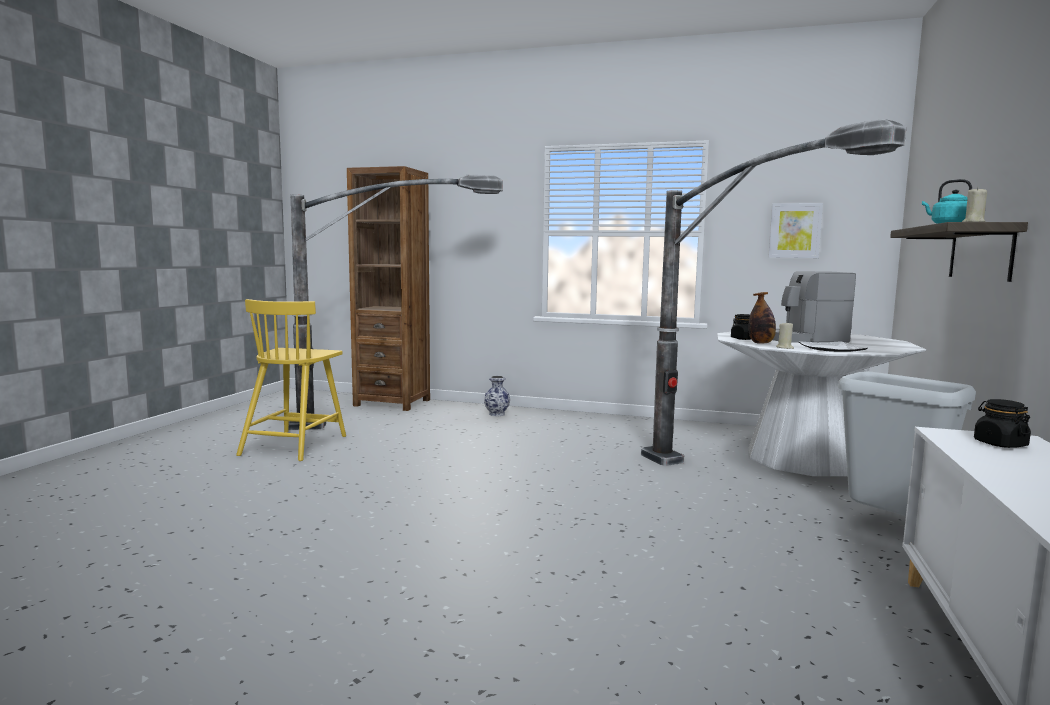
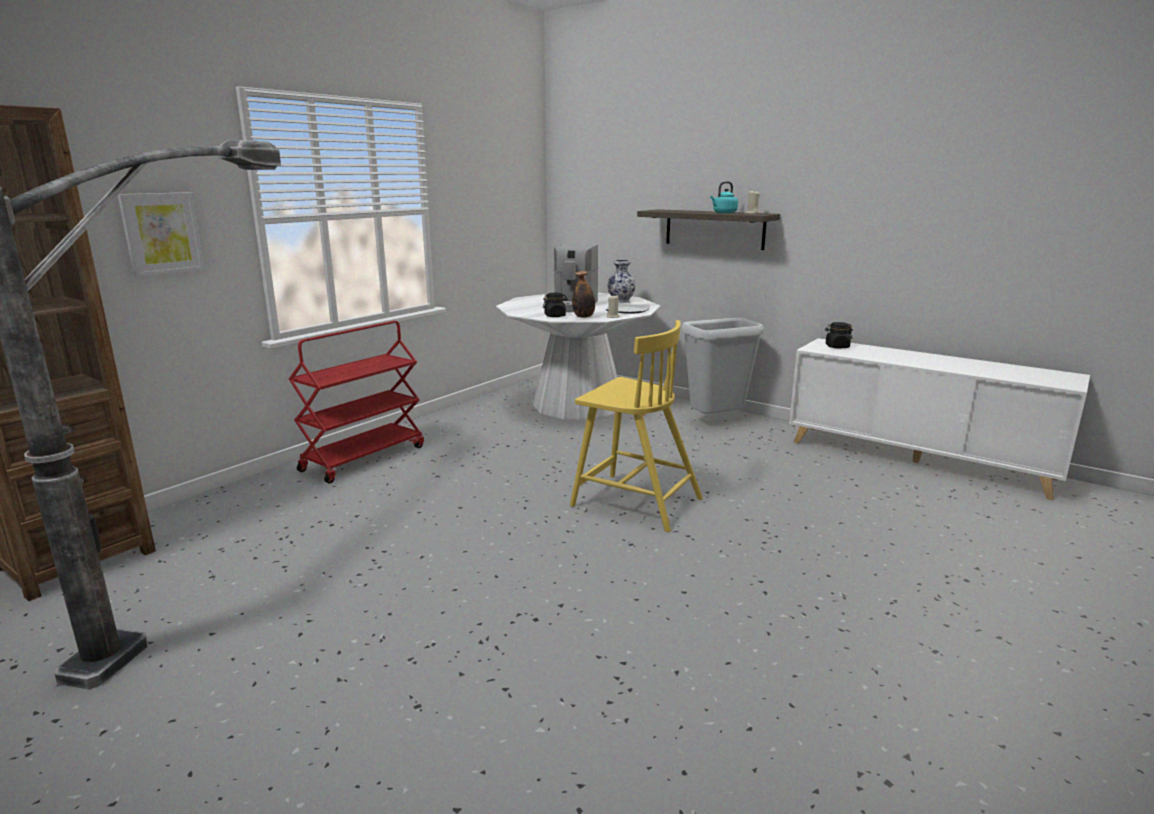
camera: 70 degrees left, 10 degrees up
yellow chair [236,299,346,461] -> yellow chair moved to [570,320,703,532]
vase [484,376,510,416] -> vase moved to [607,260,636,303]
floor lamp [641,119,906,466] -> none
picture [768,203,823,258] -> picture moved to [118,192,205,277]
none -> red cart [289,321,424,484]

